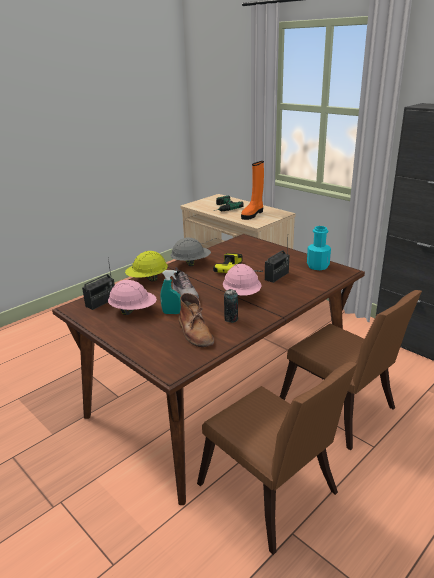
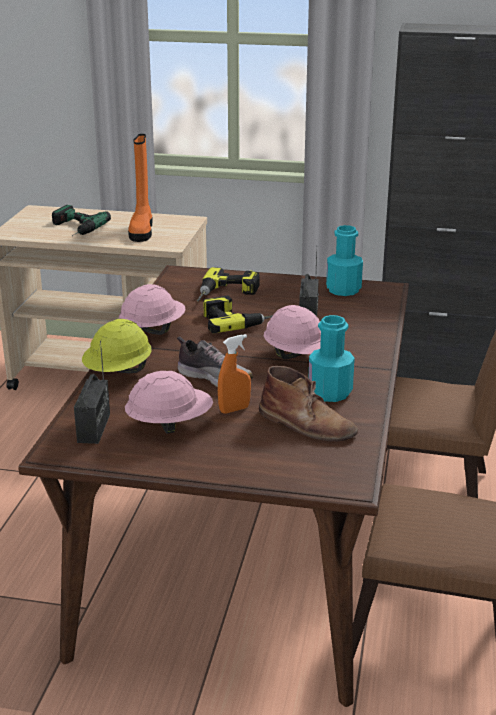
camera: 35 degrees left, 0 degrees up
turquoise spray bottle [160,270,181,314] -> orange spray bottle [218,334,251,413]
grey hard hat [170,237,211,266] -> pink hard hat [119,284,186,335]
can [224,289,238,323] -> turquoise bottle [309,315,355,402]
none -> power drill [197,267,260,302]

